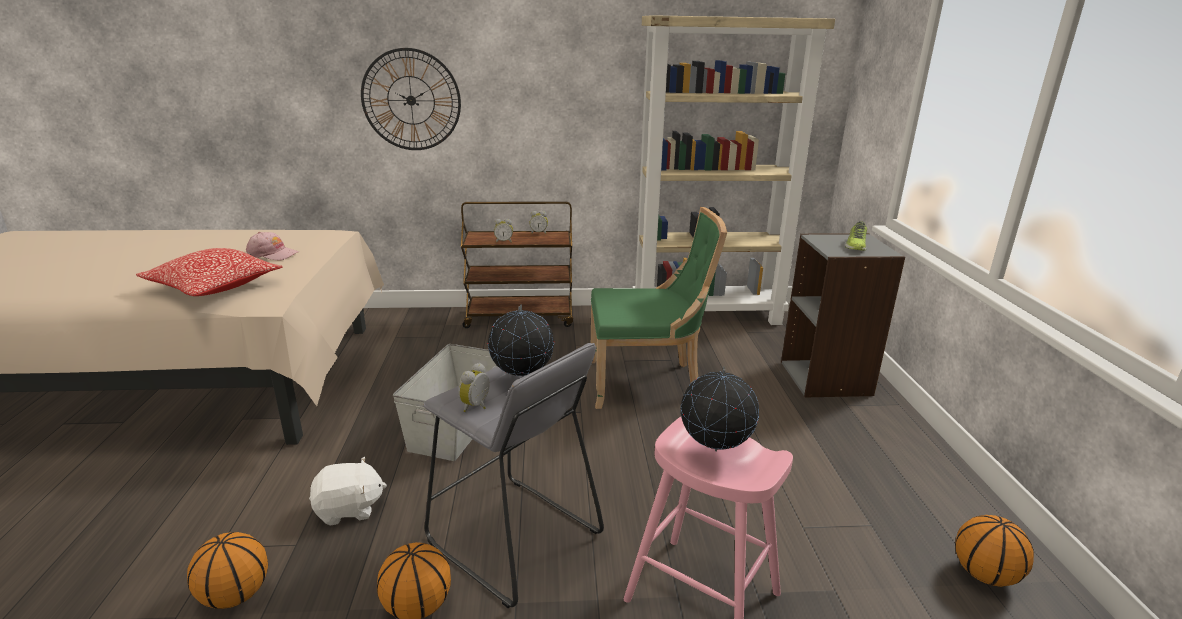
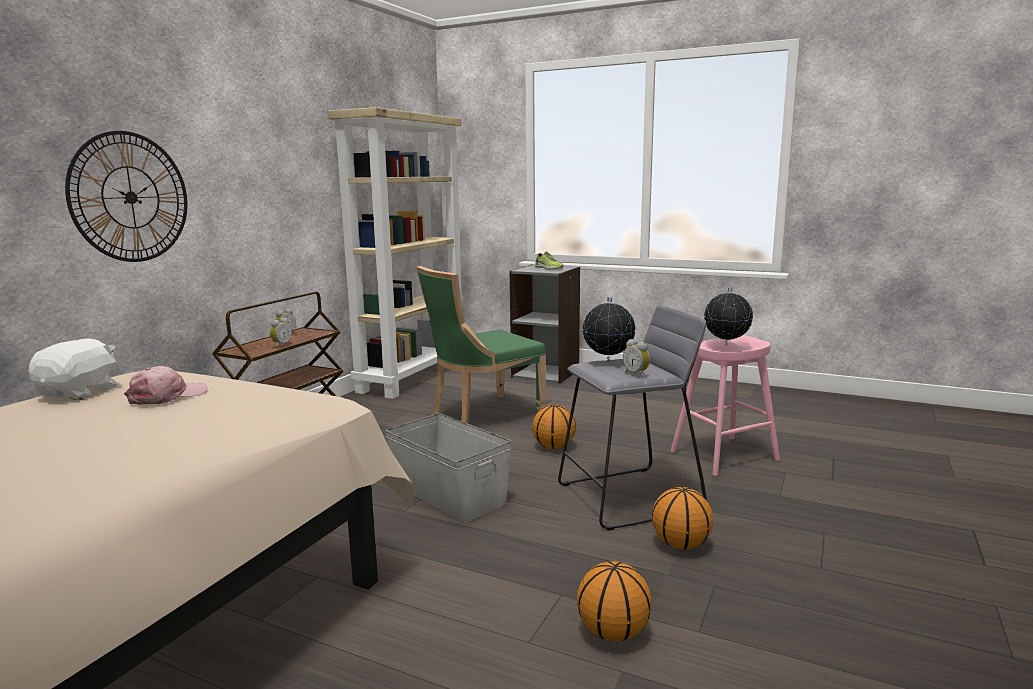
camera: 60 degrees left, 10 degrees down
pillow [136,248,283,296] -> none
white plush toy [309,457,387,526] -> white plush toy moved to [29,338,117,400]
green chair [591,207,727,409] -> green chair turned 150 degrees counterclockwise [416,266,546,424]
basketball [955,515,1034,587] -> basketball moved to [532,405,576,449]

